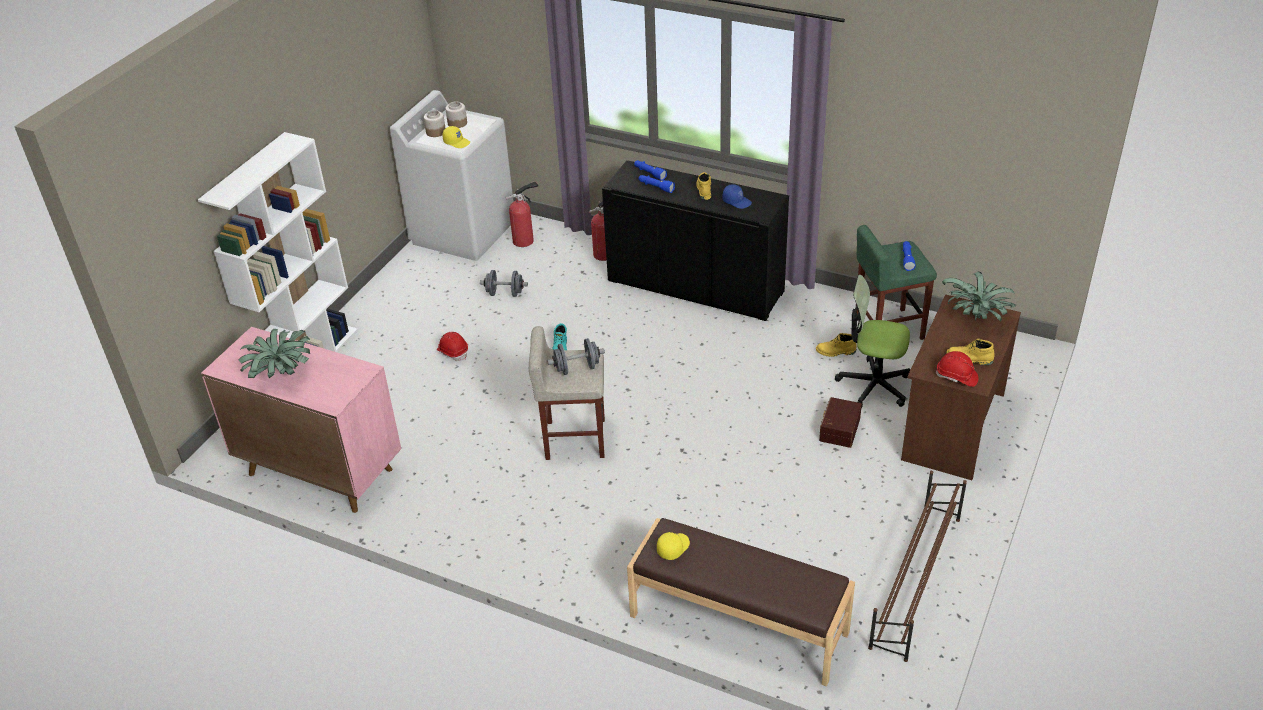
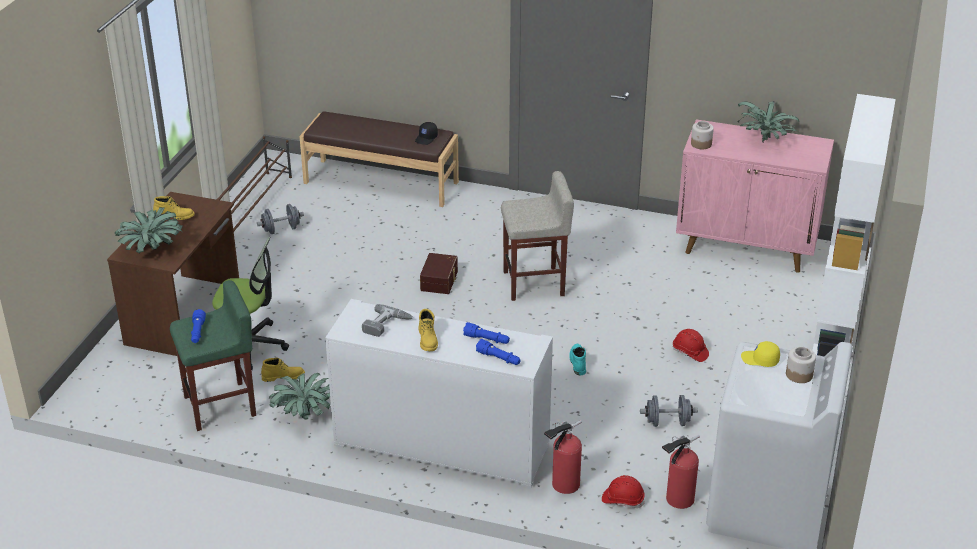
camera: 170 degrees right, 5 degrees down
jar [445,101,467,128] -> jar moved to [691,121,714,149]
grey dumbbell [547,338,605,375] -> grey dumbbell moved to [257,204,304,234]
black cabinet [602,160,789,321] -> white cabinet [325,299,553,488]
yellow cap [657,532,690,560] -> black cap [415,122,438,145]
blue cap [722,184,752,209] -> power drill [362,304,413,337]
brown storage box [819,397,862,448] -> brown storage box moved to [420,253,458,294]
red hard hat [935,351,979,387] -> red hard hat moved to [602,475,645,508]
none -> potted plant [269,373,331,420]

